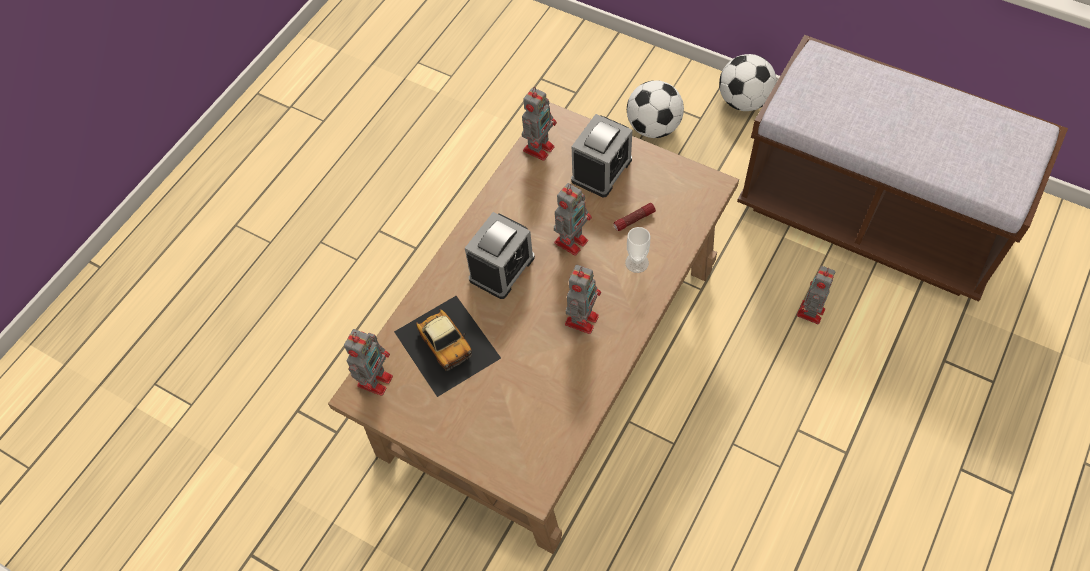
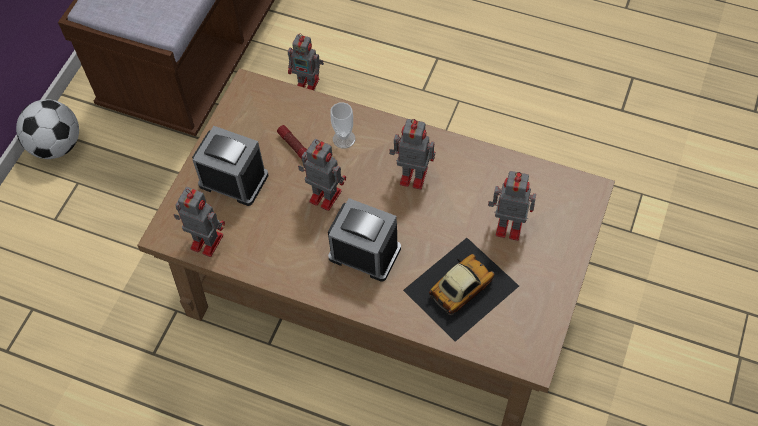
camera: 100 degrees left, 0 degrees up
toy robot [344,329,393,396] -> toy robot moved to [488,171,536,241]
football [627,80,684,138] -> none

